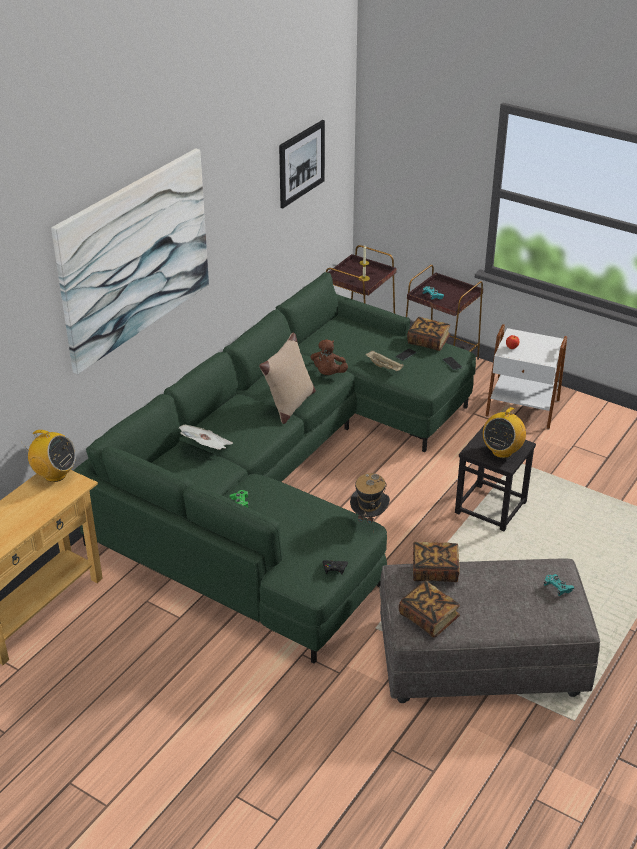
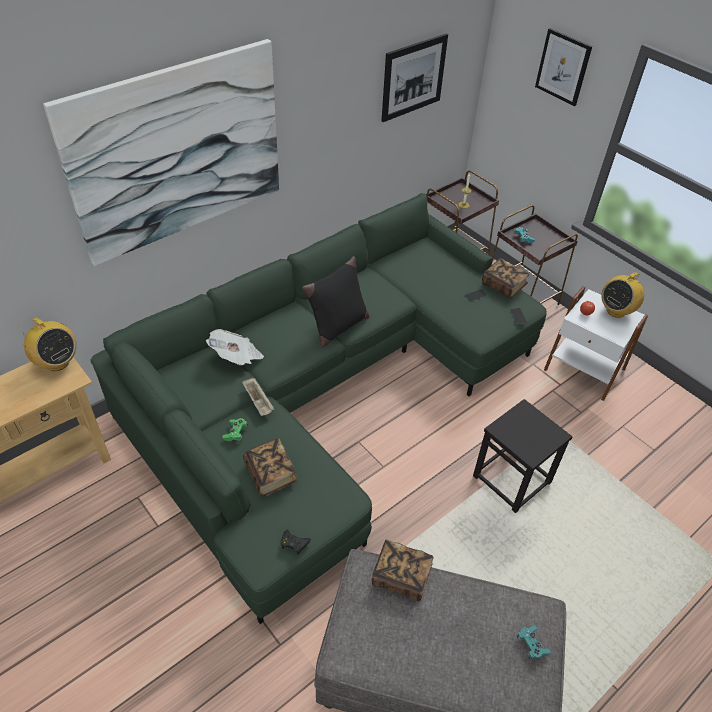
camera: 15 degrees right, 10 degrees up
beige pillow [259,332,316,424] -> black pillow [302,256,370,347]
brown plush toy [311,339,348,375] -> none
hat [350,473,390,532] -> none
beige tray [366,351,404,371] -> beige tray moved to [242,378,274,416]
book [399,581,460,637] -> book moved to [243,438,298,497]
radio [483,405,526,458] -> radio moved to [601,270,644,318]
none -> picture [535,28,592,106]

